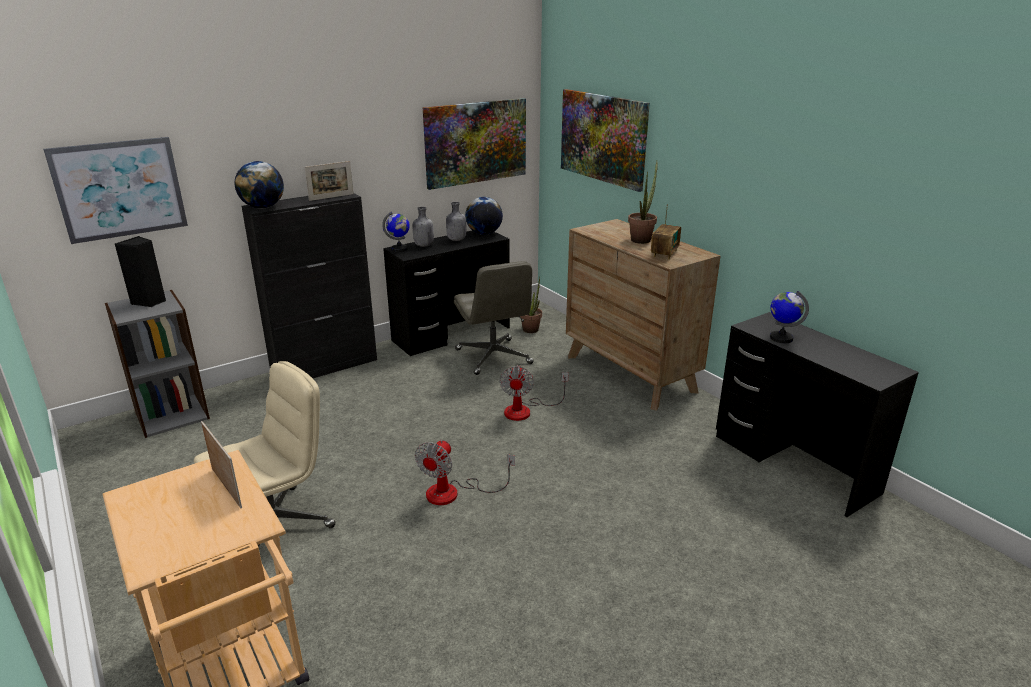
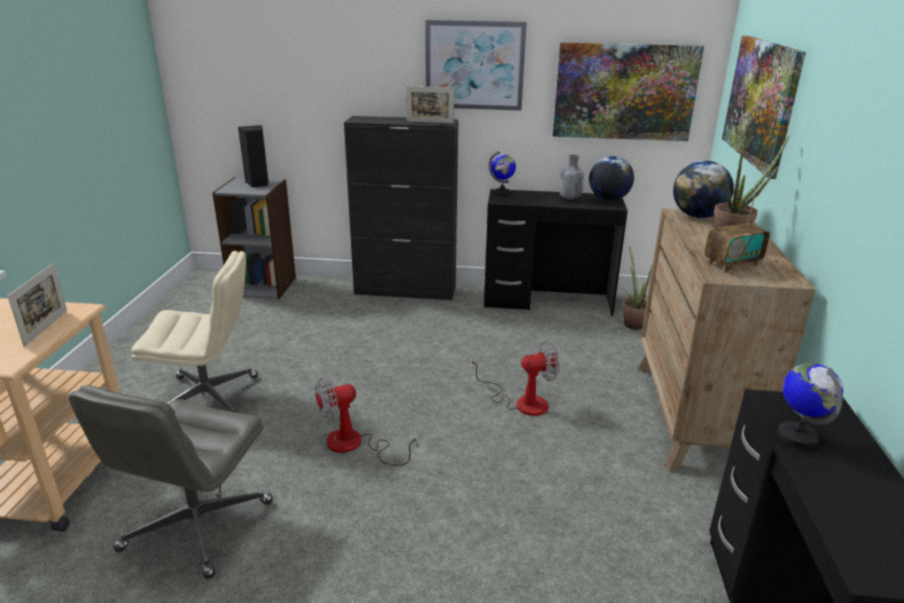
camera: 40 degrees right, 0 degrees up
picture [43,137,188,244] -> picture moved to [425,20,527,111]
globe [235,161,284,209] -> globe moved to [673,161,734,218]
grey bottle [413,207,434,247] -> none
grey office chair [454,261,534,375] -> grey office chair moved to [69,385,273,579]
fan [499,365,568,421] -> fan turned 150 degrees counterclockwise [470,341,560,416]

